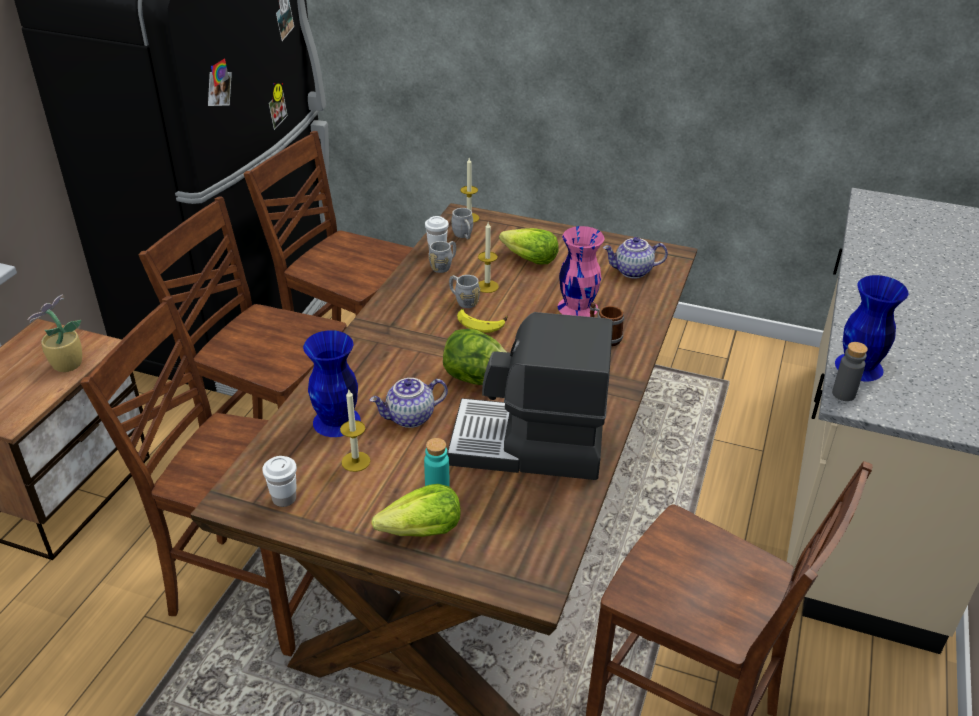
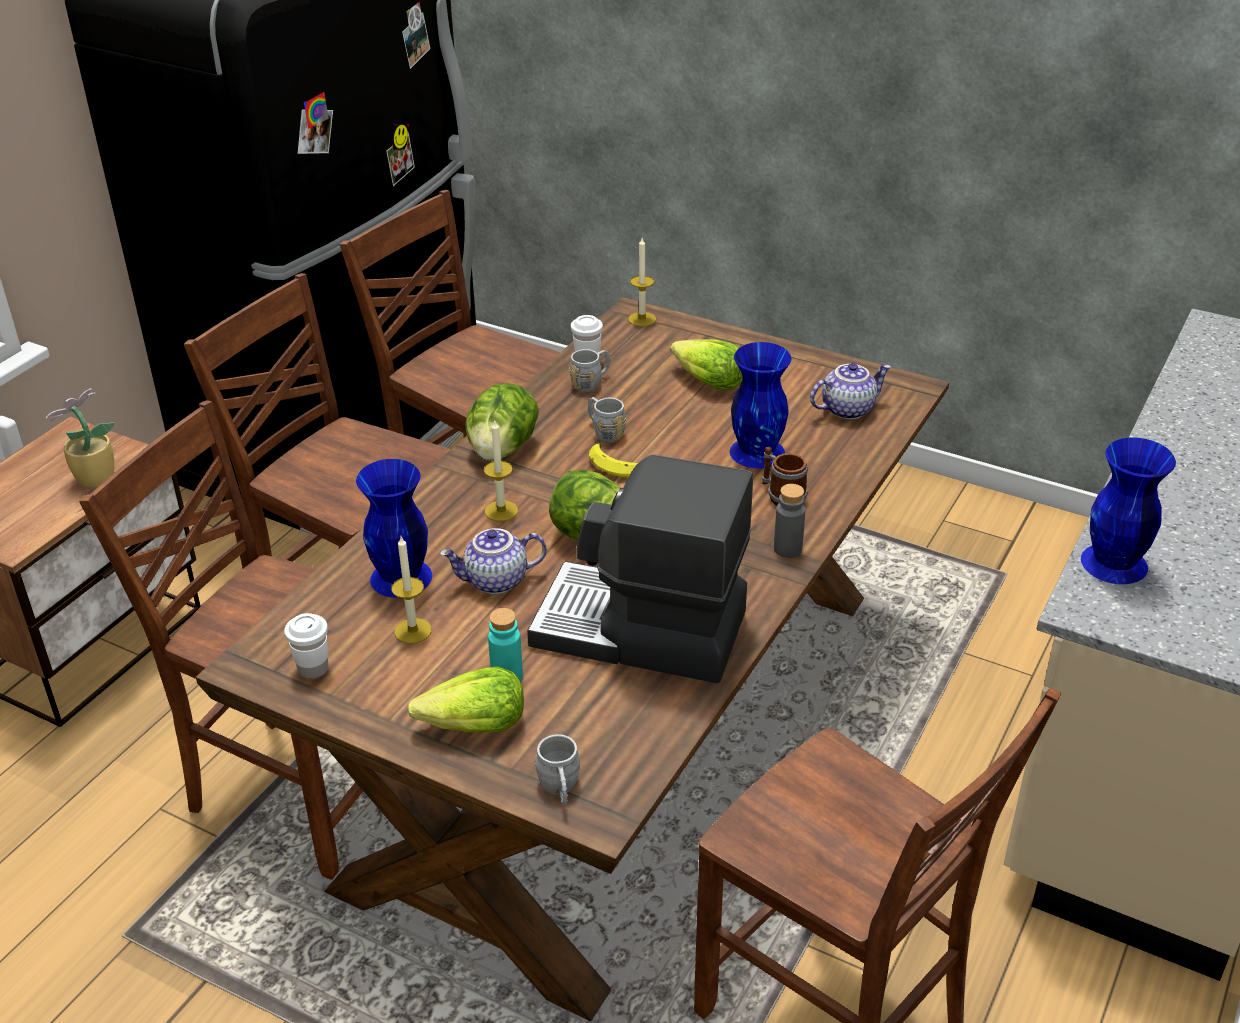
camera: 10 degrees right, 0 degrees up
grey mug [451,208,473,239] -> grey mug moved to [535,734,580,806]
candle [478,222,499,293] -> candle moved to [484,419,518,521]
pink vase [558,226,604,317] -> blue vase [730,342,791,469]
teapot [603,237,668,278] -> teapot turned 150 degrees clockwise [810,363,891,420]
grey bottle [832,342,868,401] -> grey bottle moved to [774,484,805,558]
none -> lettuce [465,383,539,461]

